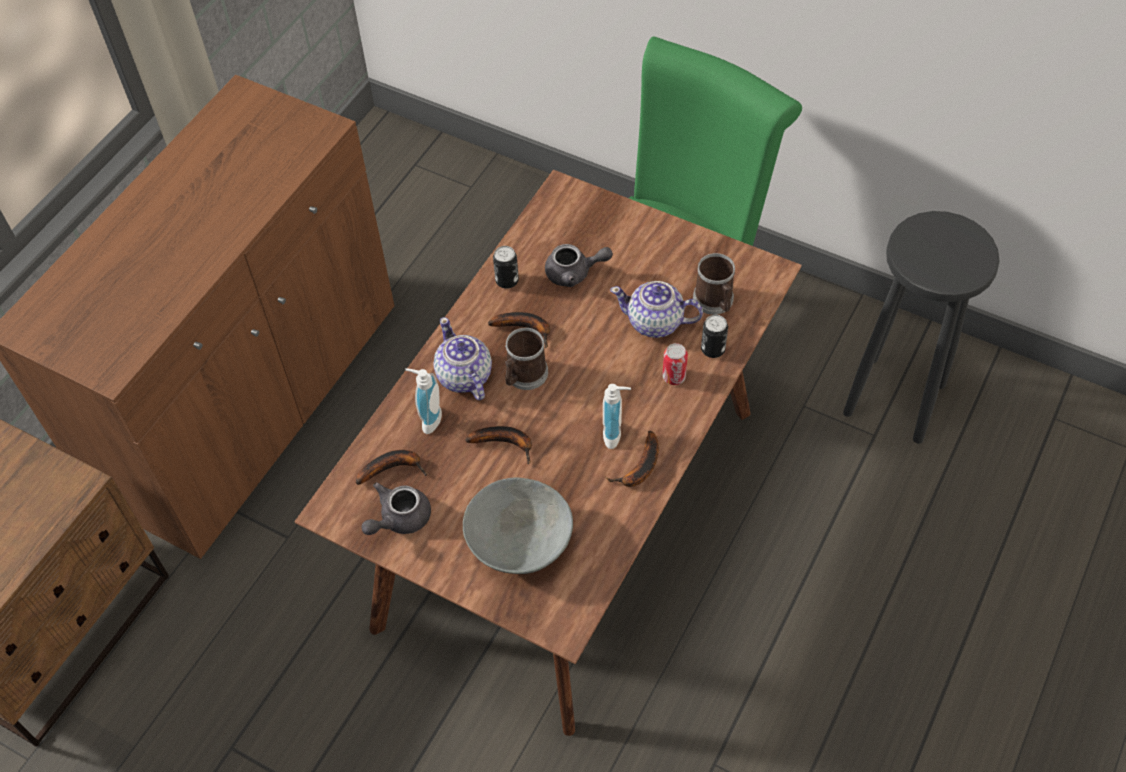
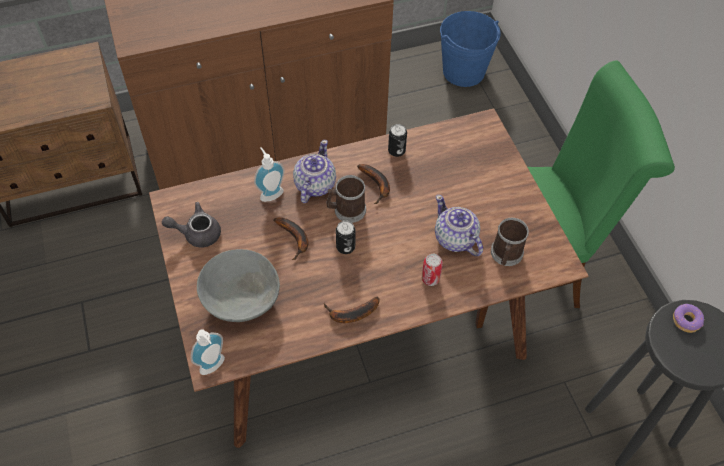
camera: 40 degrees right, 0 degrees up
banana [356,450,428,485] -> none
grey teapot [545,244,613,287] -> none
soap dispenser [603,384,631,449] -> soap dispenser moved to [191,329,225,375]
can [701,315,728,358] -> can moved to [336,221,356,254]
none -> blue bucket [440,11,500,87]
none -> donut [673,304,704,333]

